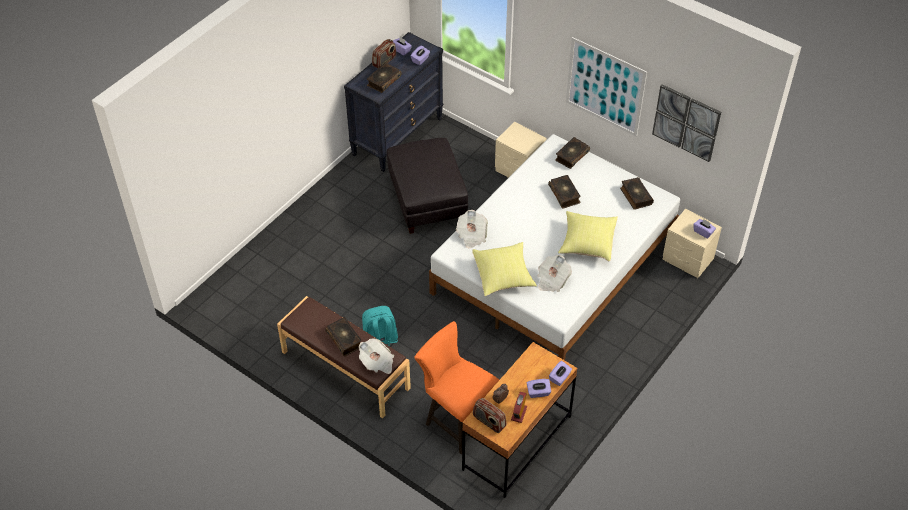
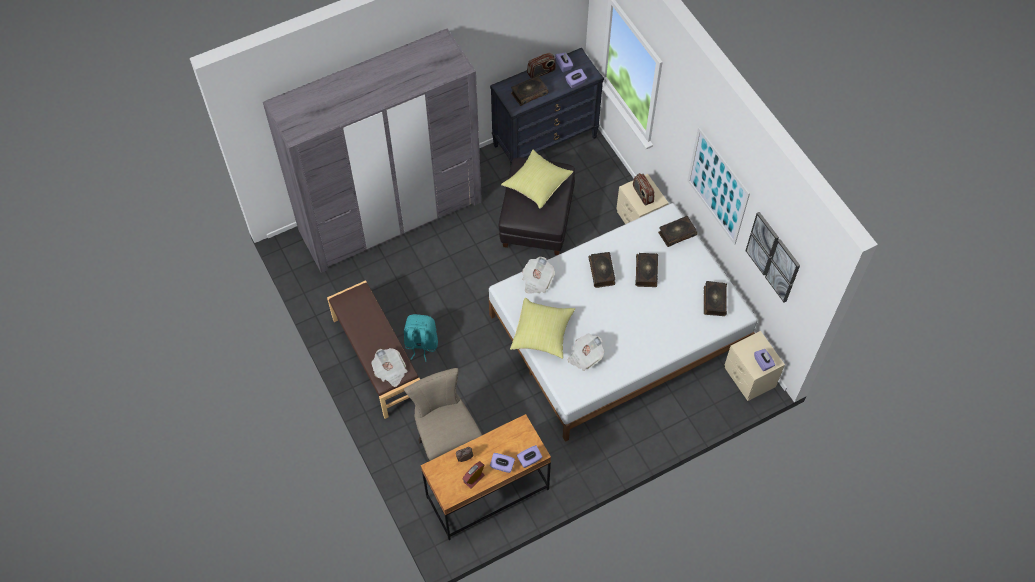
camera: 25 degrees right, 10 degrees up
book [325,317,362,356] -> book moved to [588,252,615,288]
orange stool [414,321,499,455] -> beige stool [404,368,482,461]
radio [473,398,506,433] -> radio moved to [633,173,655,206]
yellow pillow [558,211,618,261] -> yellow pillow moved to [501,150,573,209]
none -> grey wardrobe [263,28,482,273]

